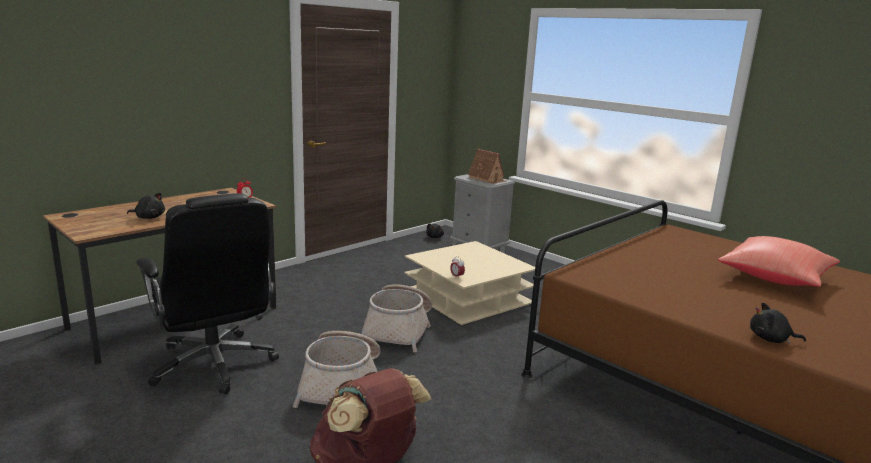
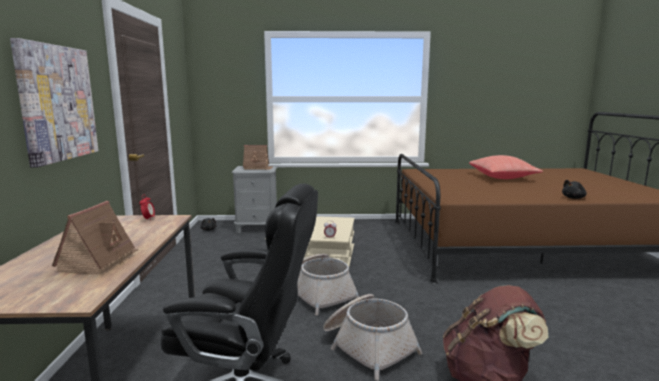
camera: 45 degrees left, 5 degrees down
black plush toy [127,193,165,219] -> toy house [52,201,138,274]
none -> picture [10,38,98,167]

